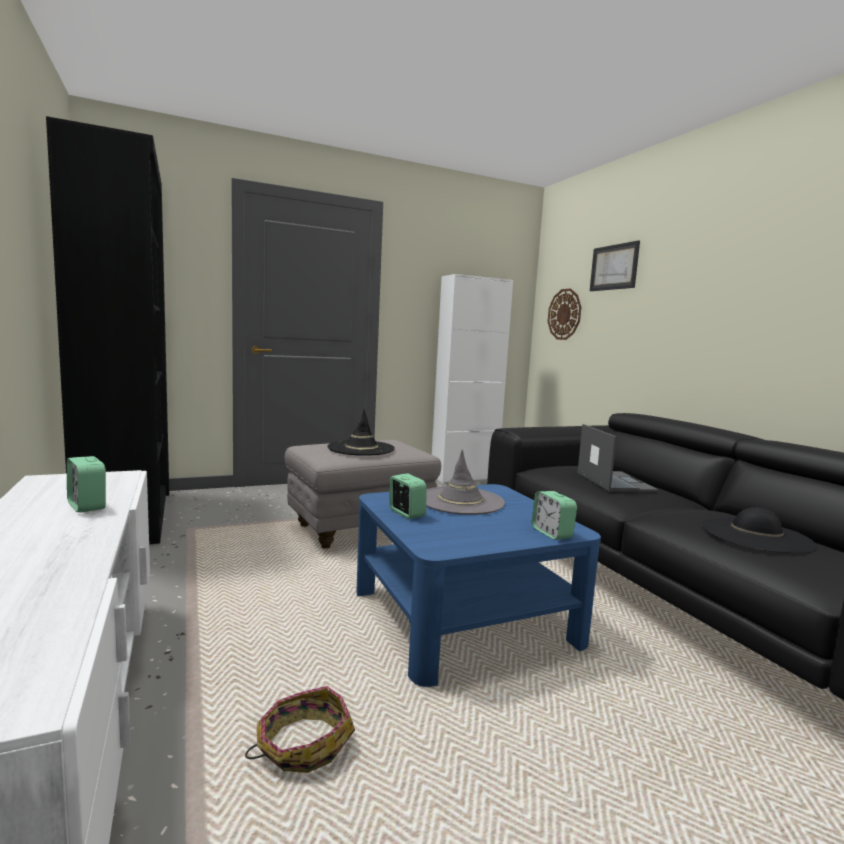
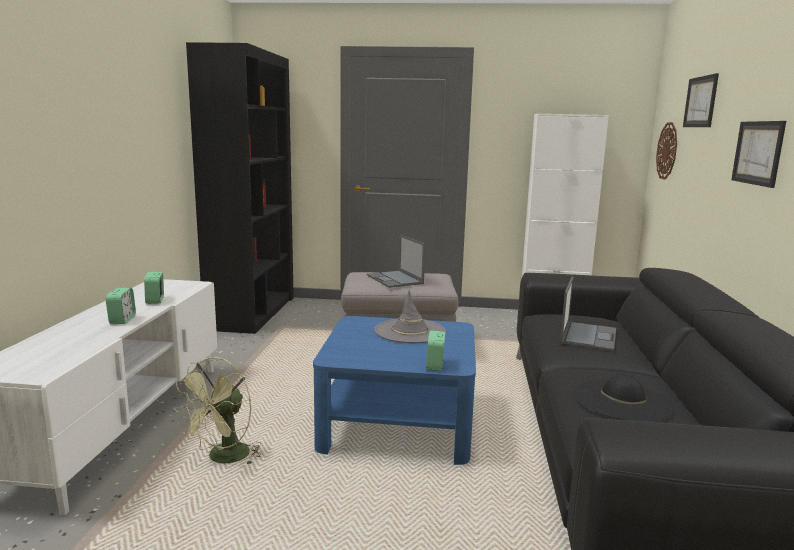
camera: 30 degrees right, 5 degrees up
basket [245,686,355,773] -> green fan [174,357,261,466]
black hat [327,409,395,456] -> laptop [367,235,425,288]
alarm clock [390,473,427,519] -> alarm clock moved to [106,288,136,324]
none -> picture [731,121,786,188]

